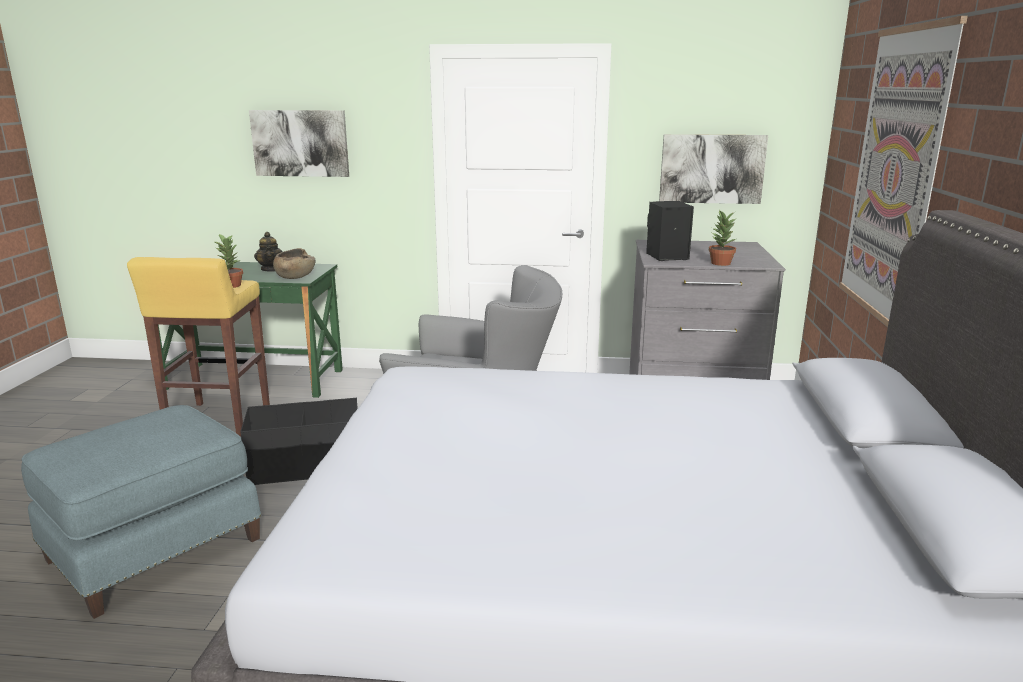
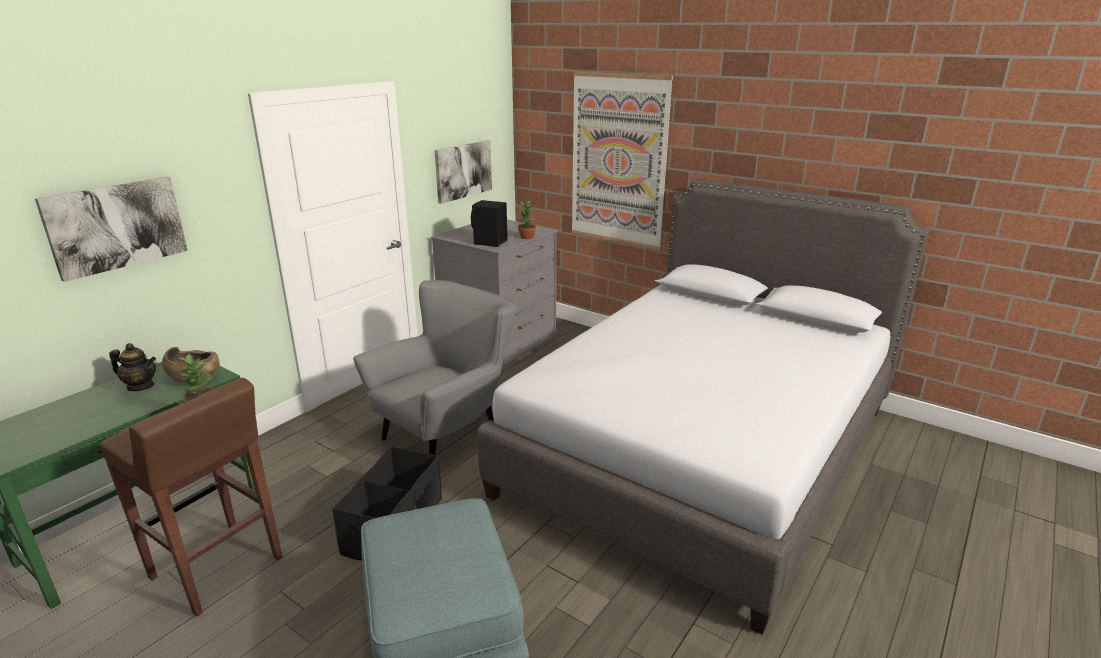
camera: 60 degrees left, 5 degrees up
yellow stool [127,257,270,437] -> brown stool [99,378,283,617]

